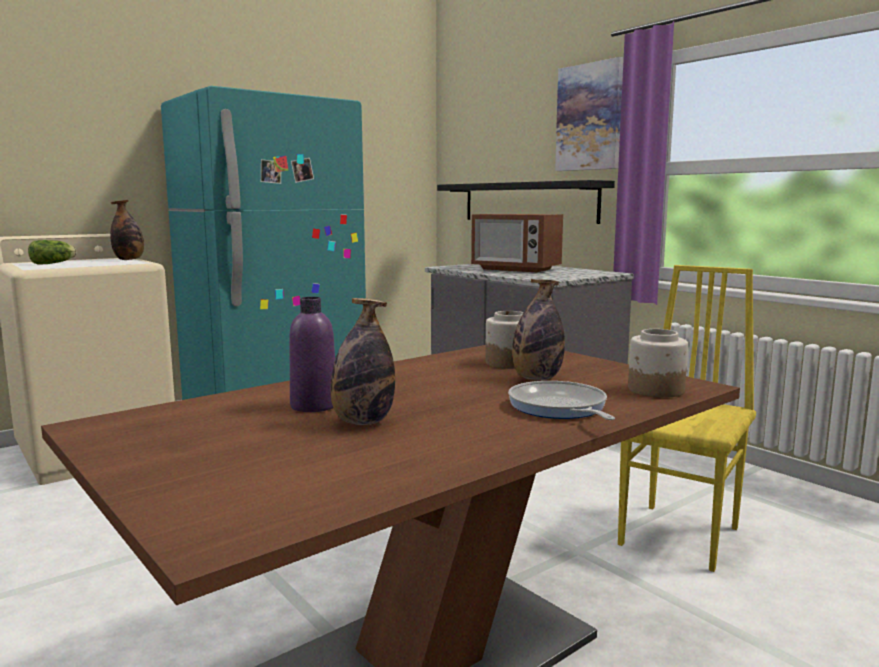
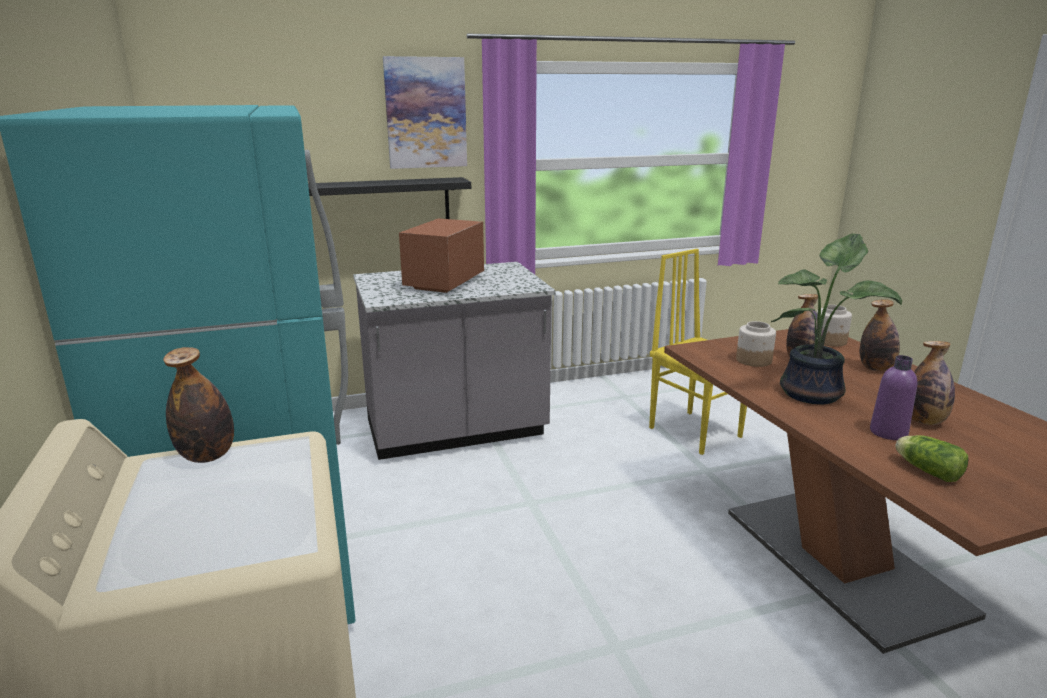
camera: 70 degrees left, 10 degrees up
lettuce [28,240,77,265] -> lettuce moved to [895,435,968,482]
microwave [471,214,563,272] -> microwave turned 150 degrees clockwise [399,218,484,293]
frying pan [508,381,615,420] -> bottle [860,299,900,371]
none -> potted plant [771,233,902,404]

